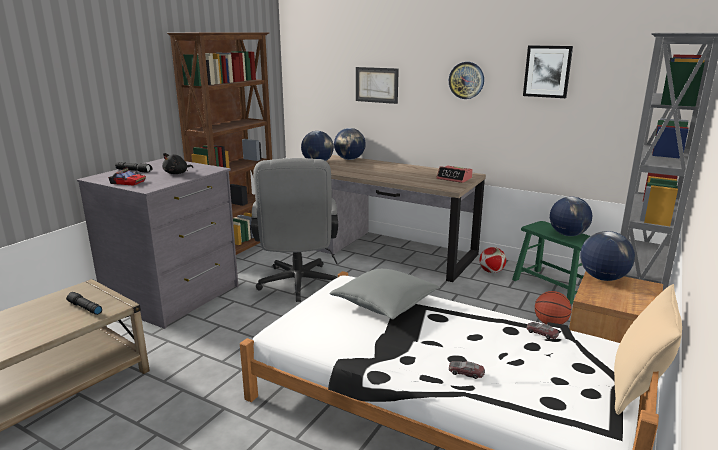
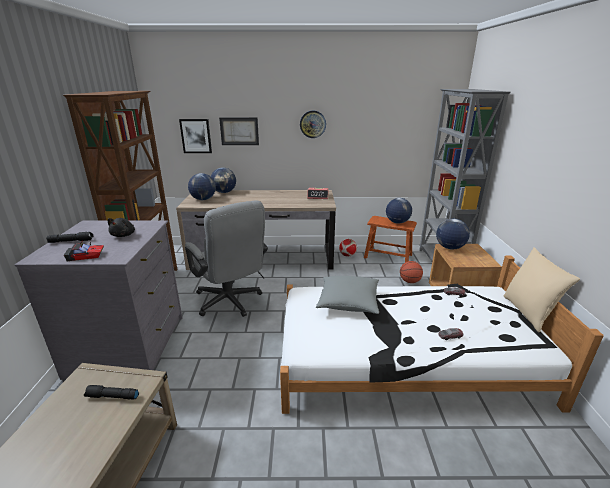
camera: 30 degrees left, 5 degrees up
green stool [512,221,590,304] -> brown stool [364,216,417,262]
picture [523,46,573,98] -> picture moved to [179,119,212,153]

